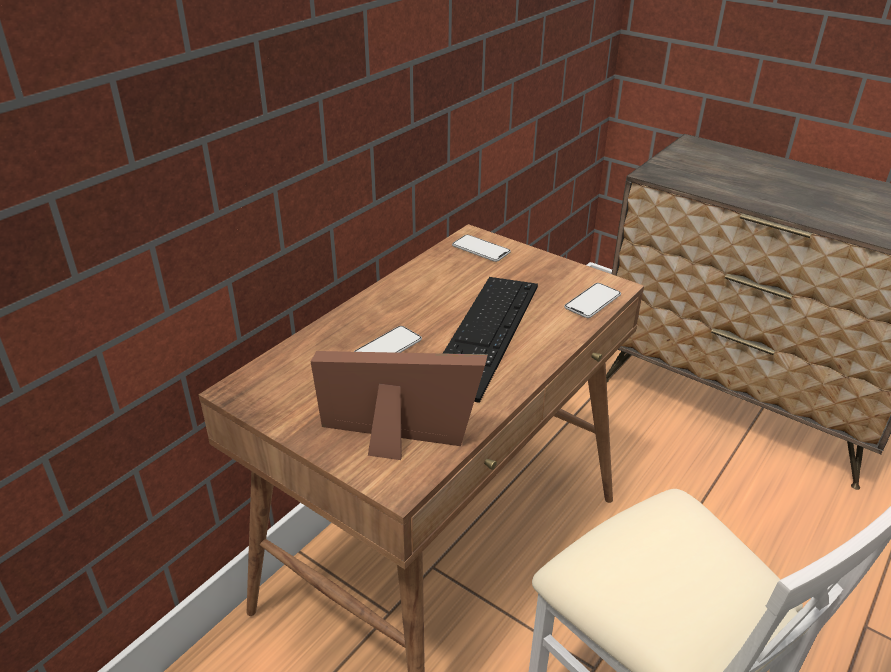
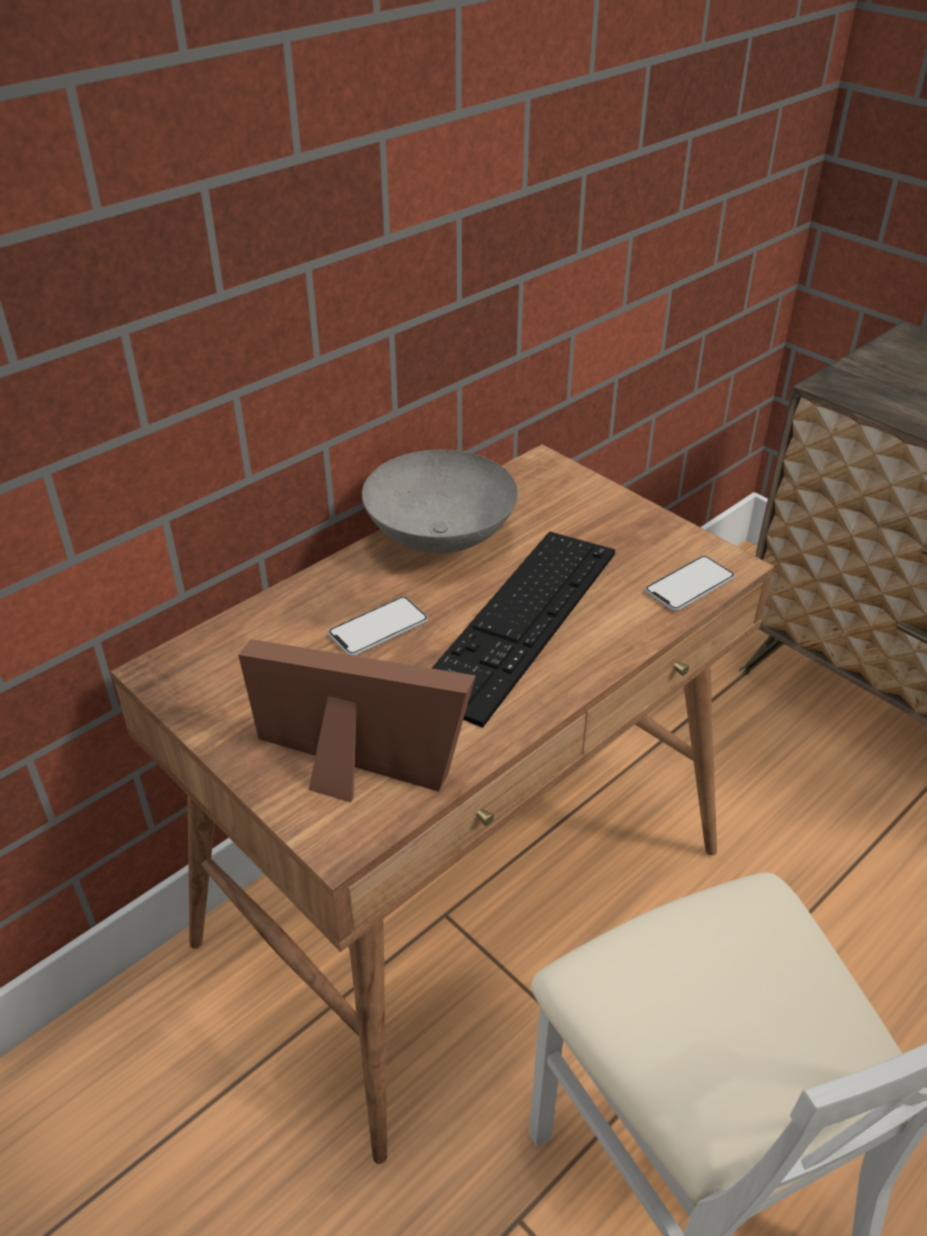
camera: 10 degrees right, 5 degrees up
phone [452,235,511,262] -> none
none -> grey bowl [362,450,518,554]

